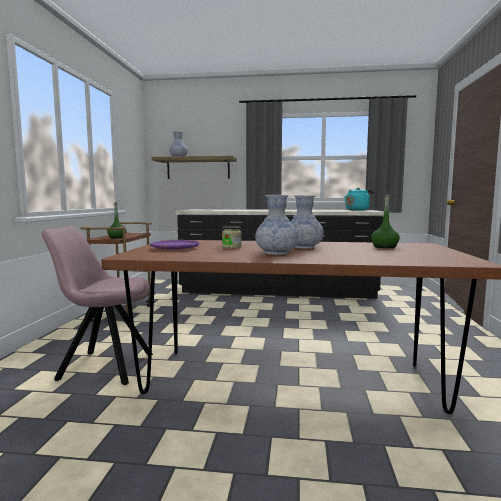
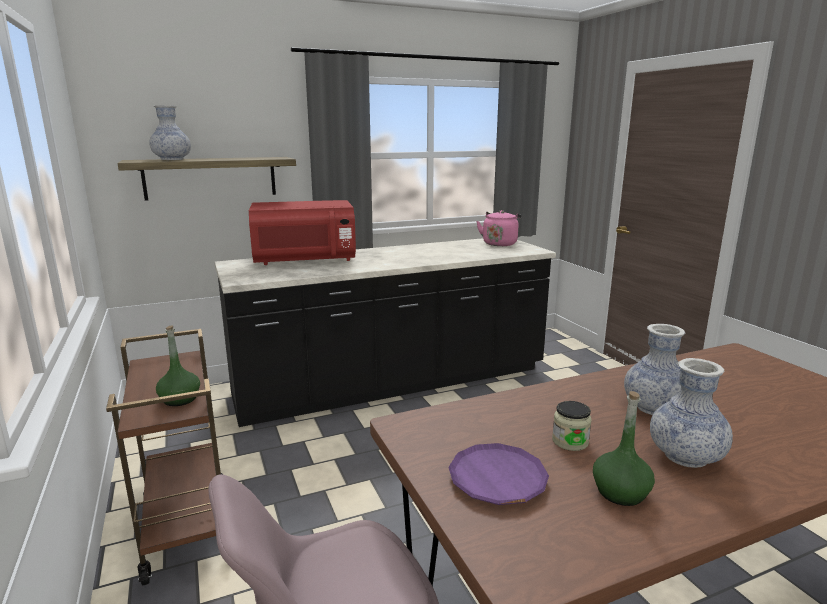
camera: 30 degrees left, 10 degrees up
turquoise kettle [344,188,374,211] -> pink kettle [476,210,521,246]
green bottle [371,195,400,248] -> green bottle moved to [593,391,655,506]
none -> red microwave [249,200,356,265]

